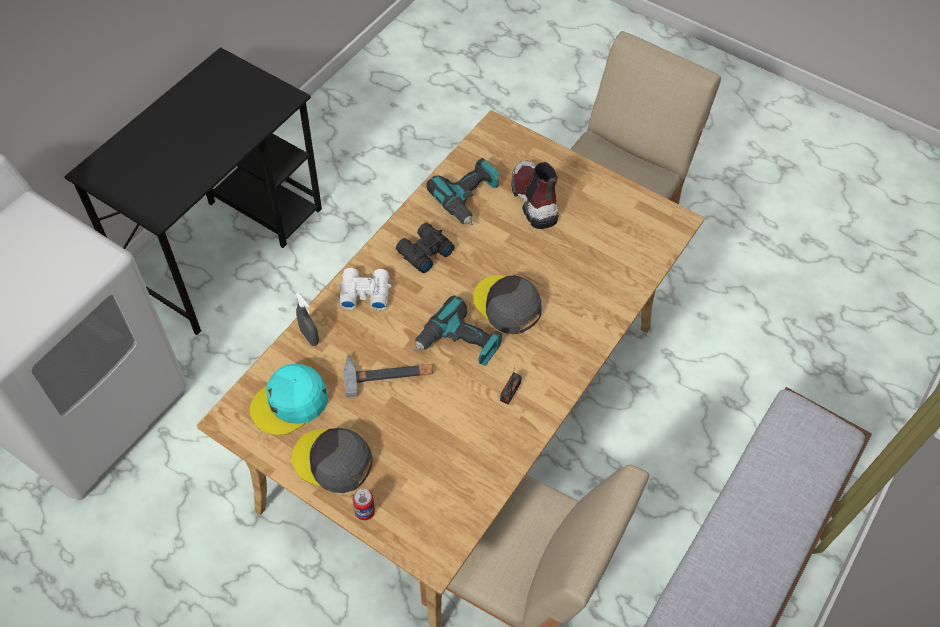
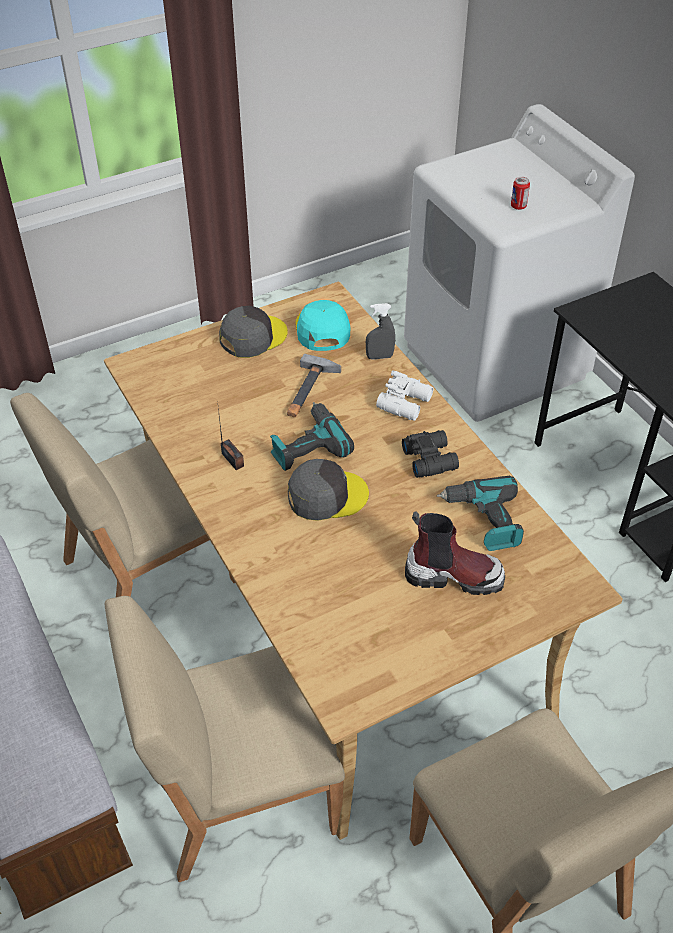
camera: 120 degrees right, 10 degrees down
can [353,488,375,520] -> can moved to [511,177,530,210]
none -> beige chair [105,596,345,882]

